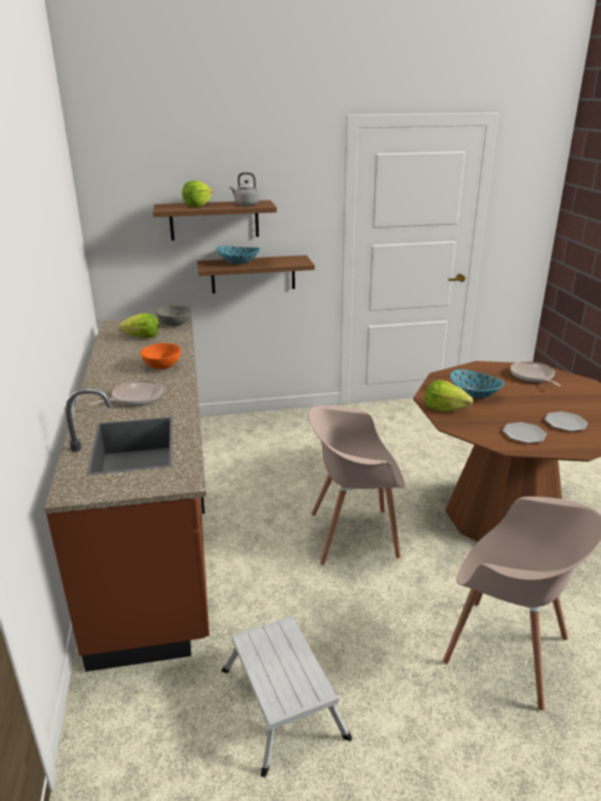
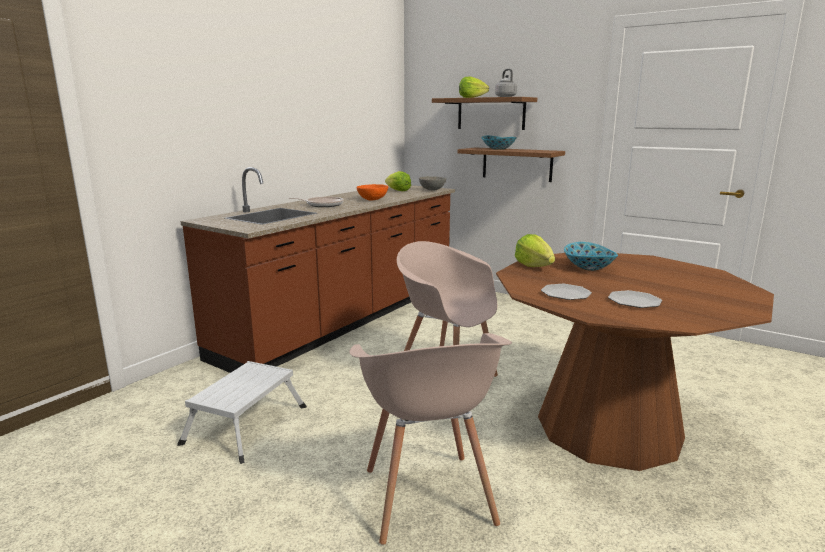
camera: 45 degrees right, 10 degrees down
frying pan [510,361,561,387] -> none

